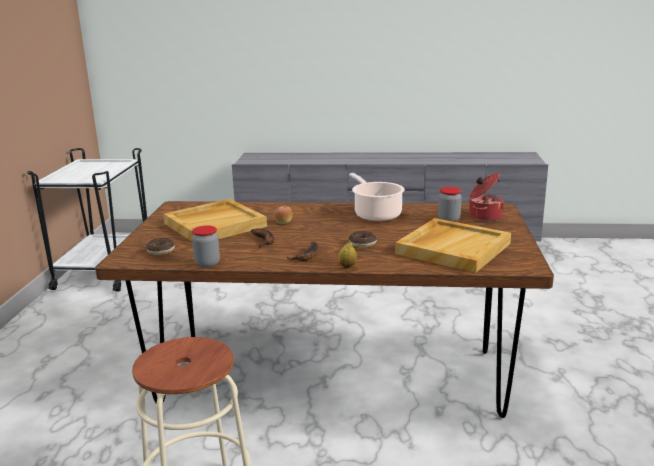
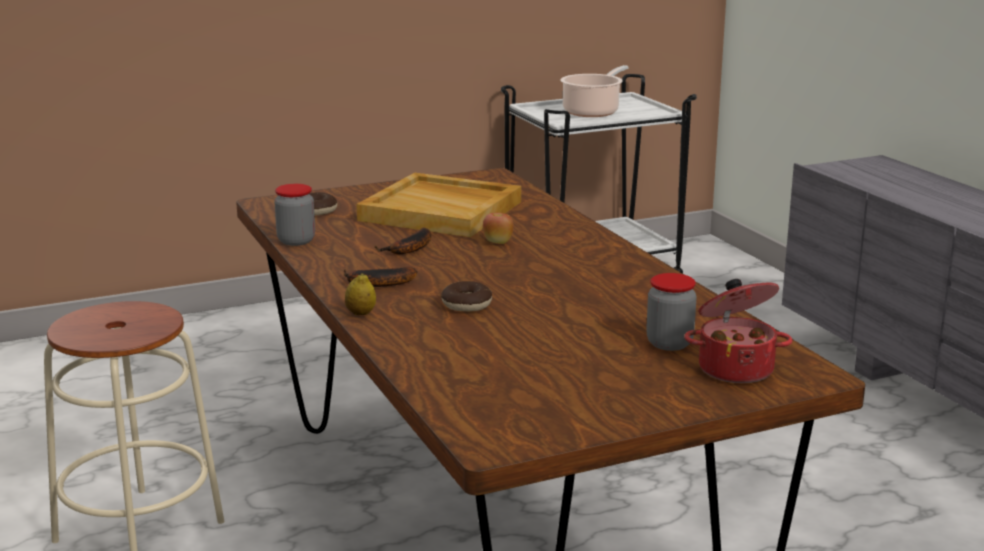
camera: 60 degrees right, 0 degrees up
cooking pot [349,173,405,221] -> cooking pot moved to [560,65,628,117]
beige tray [395,218,511,273] -> none

